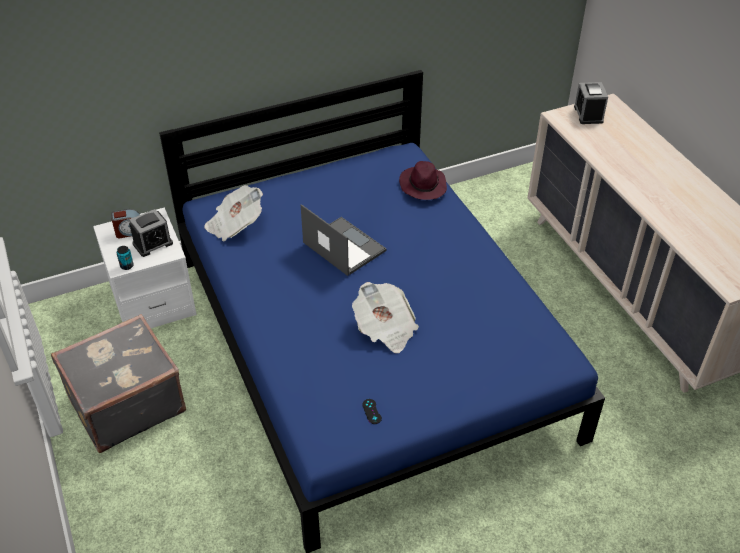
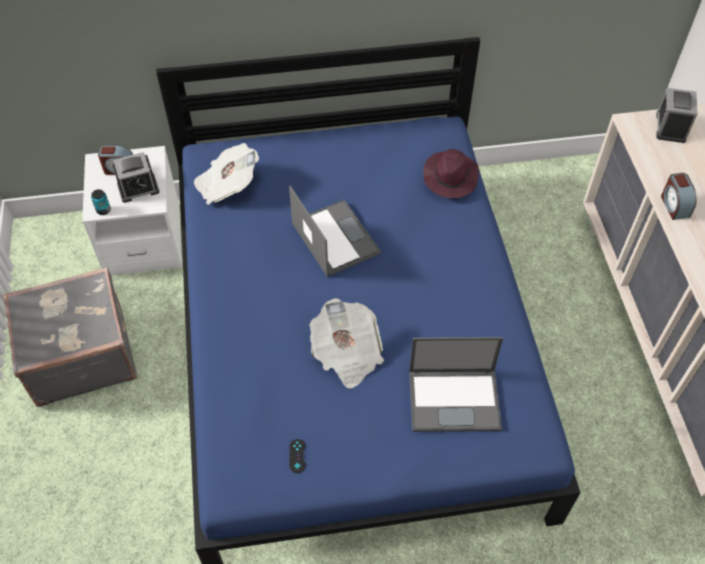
camera: 15 degrees right, 10 degrees up
none -> laptop [409,337,503,432]
none -> alarm clock [661,173,697,220]

